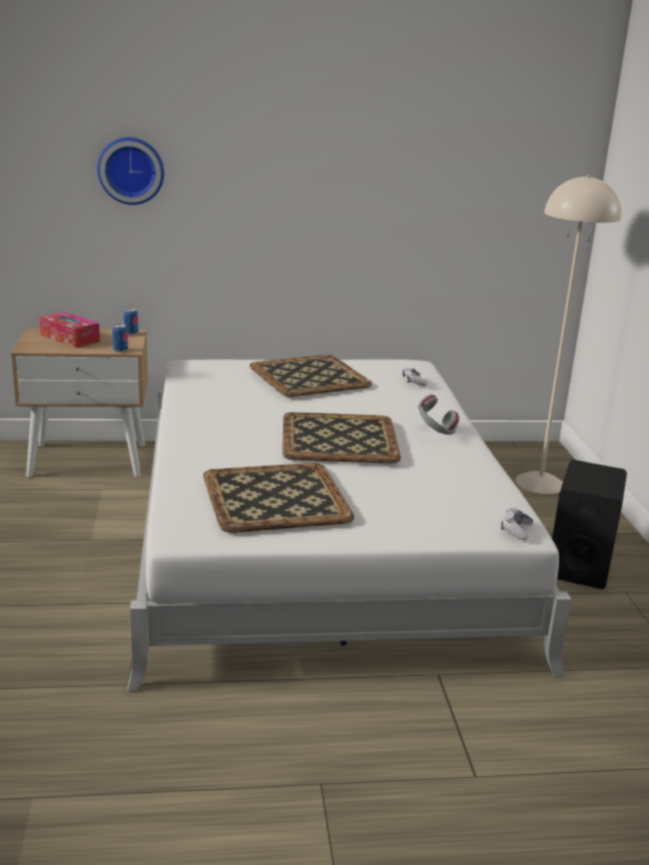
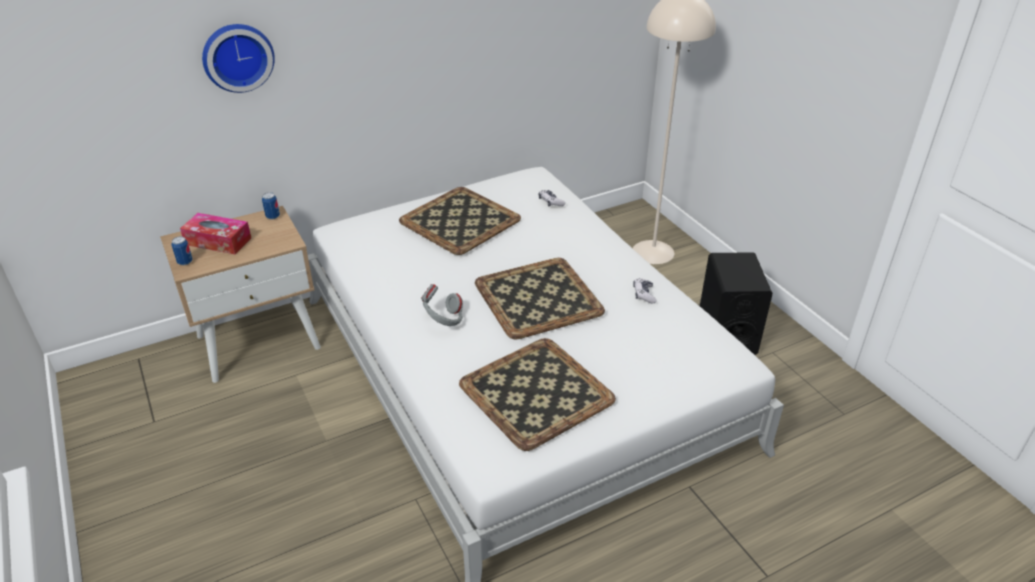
camera: 20 degrees left, 15 degrees up
can [112,324,128,353] -> can moved to [171,236,193,265]
grey headphones [418,394,459,435] -> grey headphones moved to [421,284,463,326]
game controller [501,508,534,540] -> game controller moved to [633,278,657,304]

